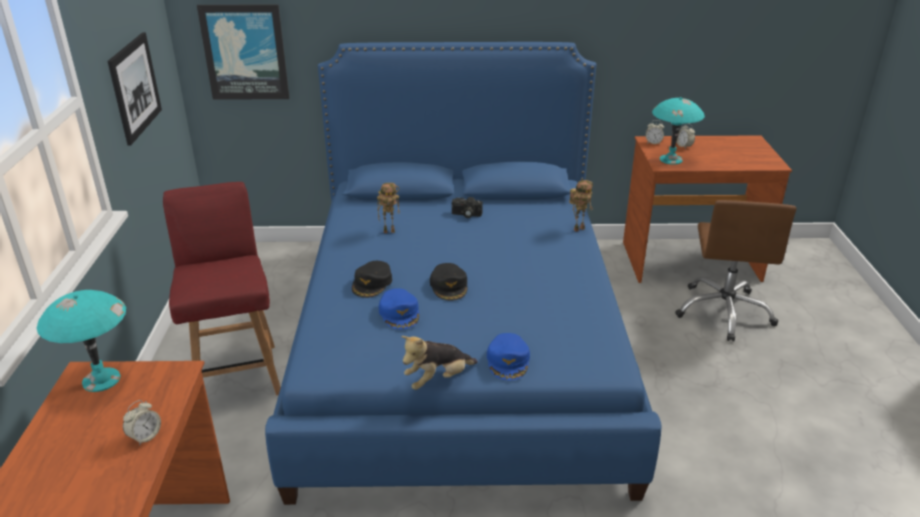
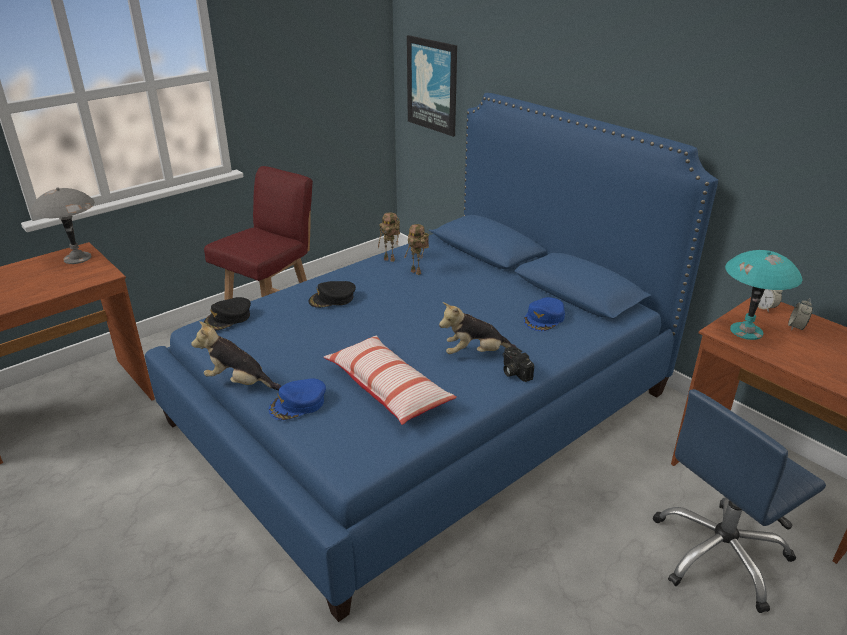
camera: 50 degrees right, 0 degrees up
turquoise table lamp [37,290,126,392] -> grey table lamp [30,187,95,264]
picture [108,32,162,146] -> none
alarm clock [123,400,161,446] -> none
blue cap [379,288,420,330] -> blue cap moved to [524,297,565,331]
black cap [430,263,467,301] -> black cap moved to [204,297,251,330]
camera [452,197,483,218] -> camera moved to [503,346,534,382]
toy robot [569,180,593,232] -> toy robot moved to [378,212,400,262]
brown office chair [675,200,797,341] -> blue office chair [653,389,826,613]
none -> pillow [324,336,457,425]
none -> plush toy [439,302,516,354]

